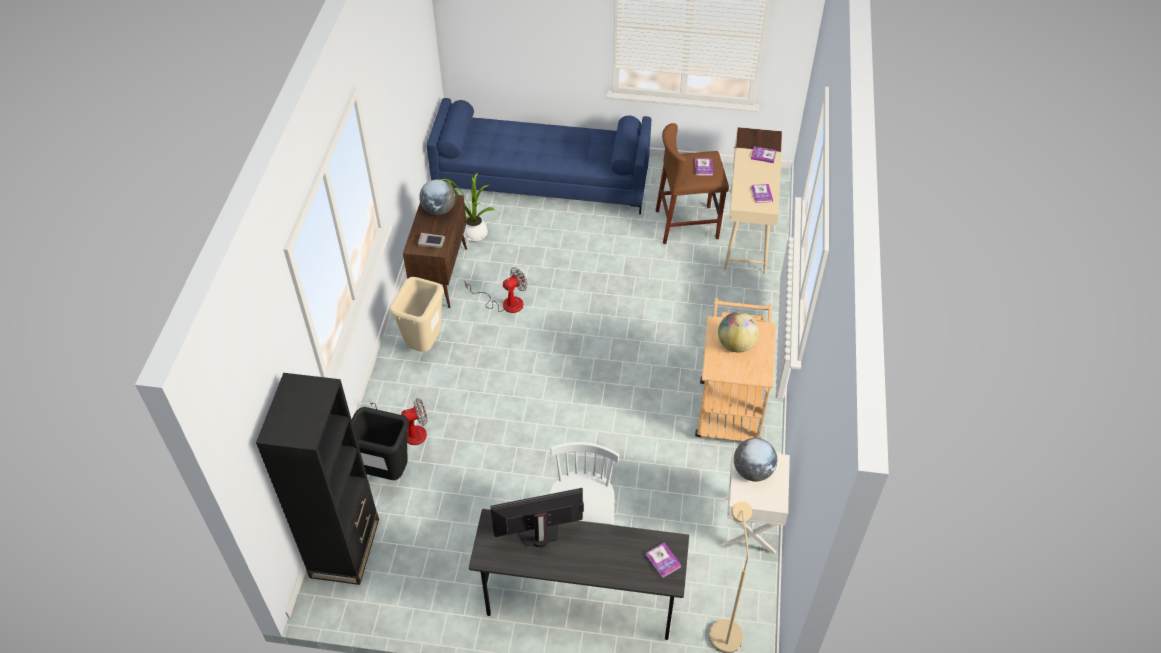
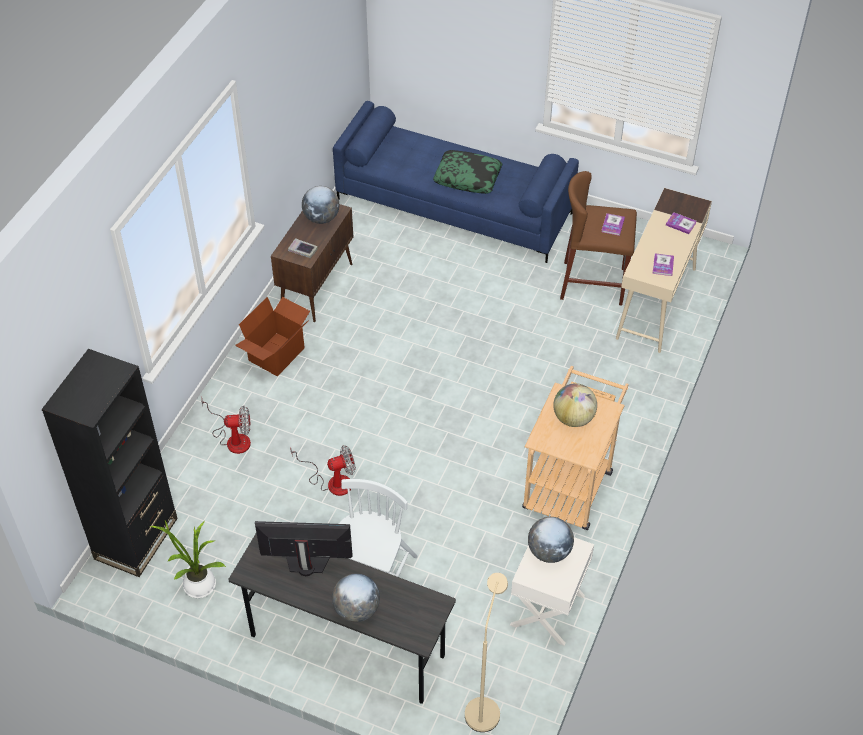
camera: 15 degrees right, 0 degrees up
black trash can [352,407,409,480] -> none
beige trash can [389,277,444,352] -> cardboard box [235,297,310,376]
potted plant [440,172,495,241] -> potted plant moved to [150,521,226,598]
fan [465,267,528,313] -> fan moved to [290,446,356,496]
book [645,543,682,578] -> none
none -> globe [332,574,380,622]
none -> pillow [433,150,503,194]

